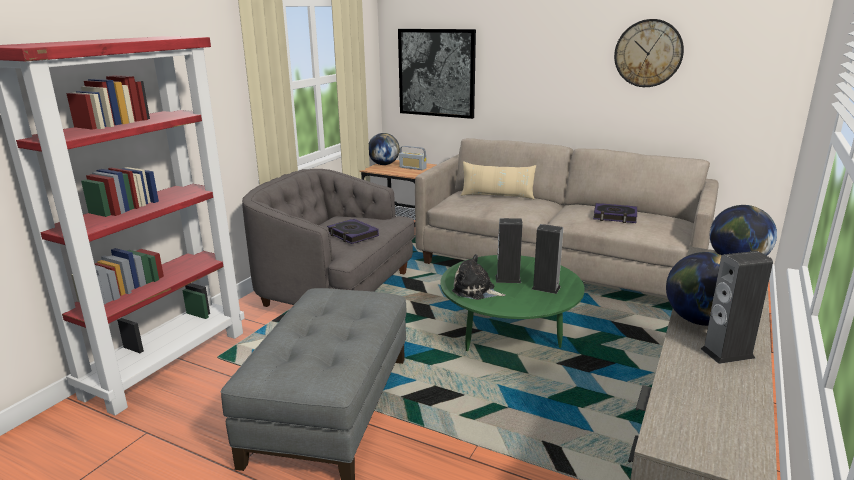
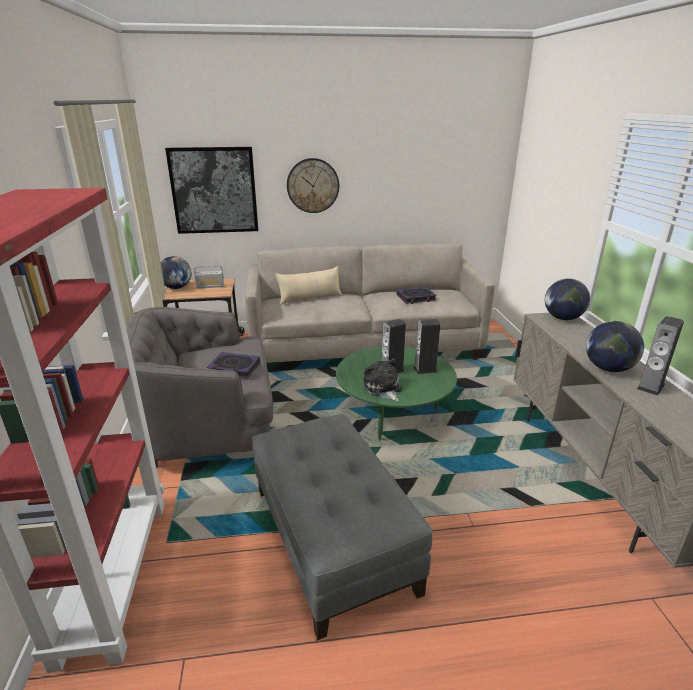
camera: 35 degrees left, 5 degrees up
plush toy [452,254,505,300] -> plush toy turned 75 degrees clockwise [363,359,402,401]
wall clock [614,19,684,87] -> wall clock moved to [287,158,339,213]

